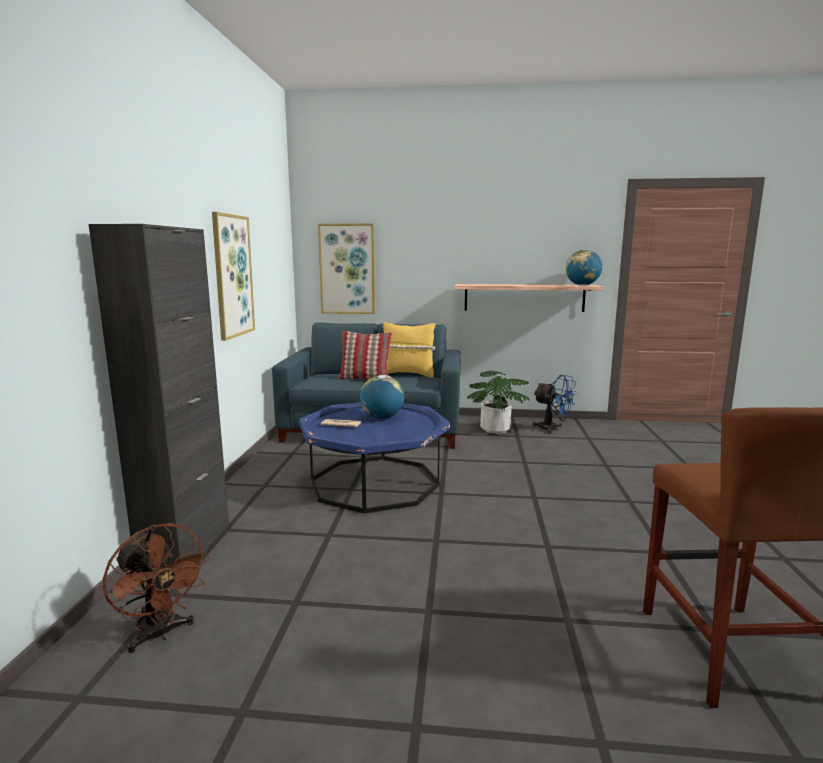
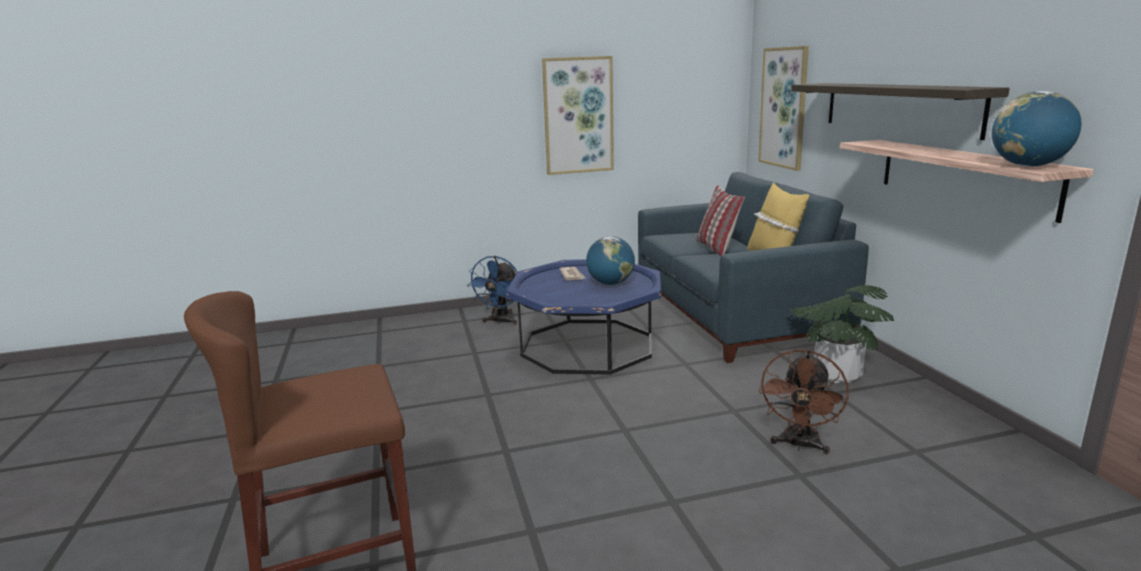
camera: 70 degrees right, 5 degrees up
black cabinet [89,224,229,565] -> none
brown fan [103,523,210,653] -> brown fan moved to [759,349,849,454]
blue fan [532,375,577,434] -> blue fan moved to [467,256,517,325]
none -> shelf [791,83,1010,140]

